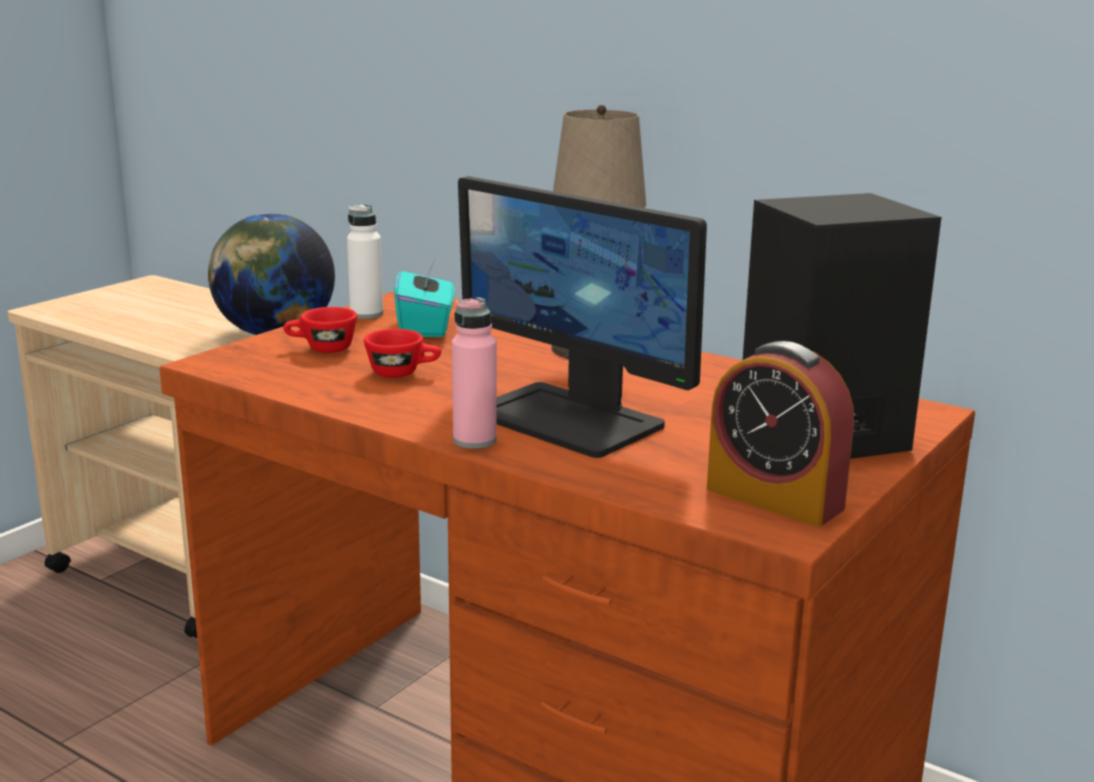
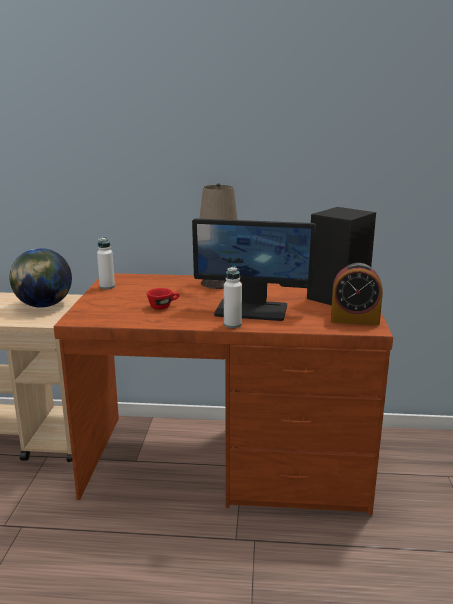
camera: 30 degrees left, 0 degrees up
red cup [283,307,357,353] -> none
turquoise tissue box [394,257,454,337] -> none
pink bottle [452,297,497,449] -> white bottle [224,266,242,328]

